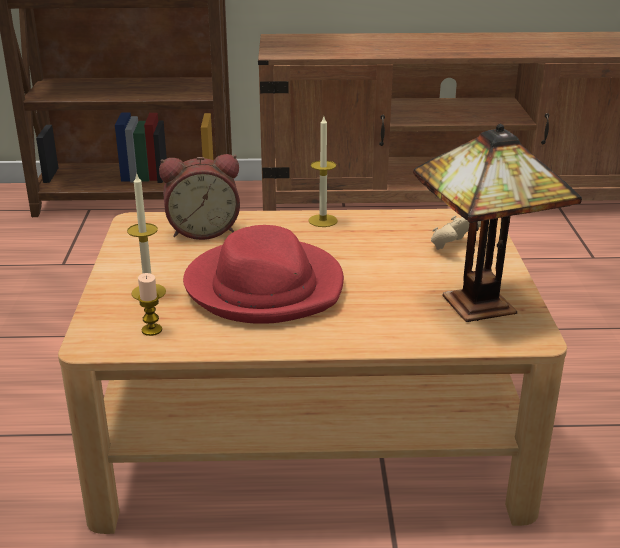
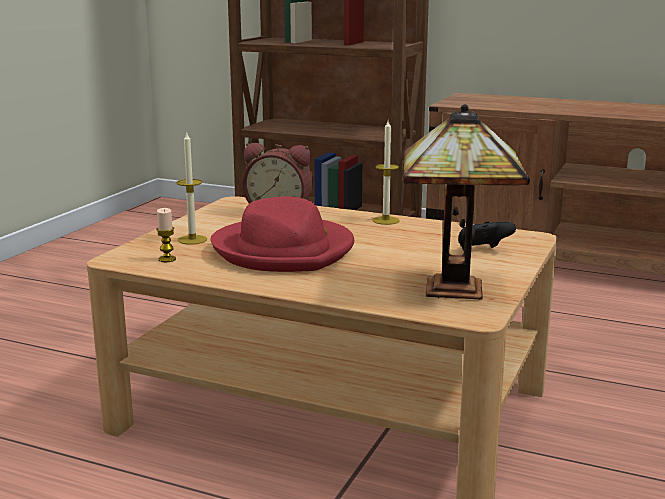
camera: 25 degrees right, 10 degrees down
beige game controller [431,216,481,250] -> black game controller [458,221,516,251]

